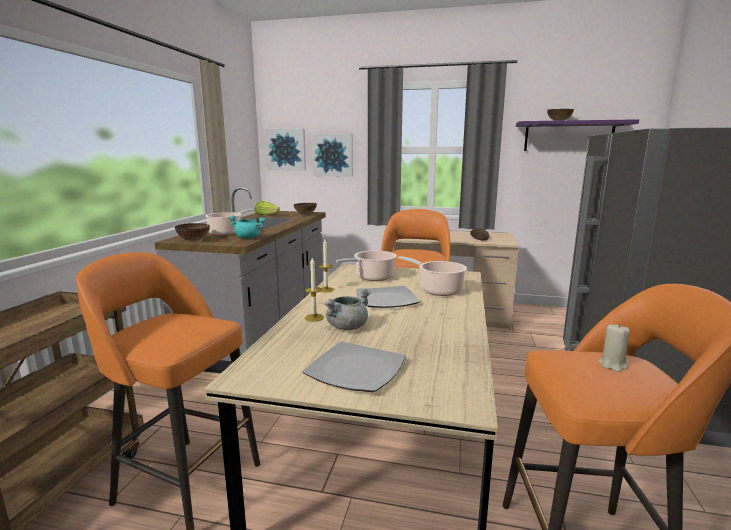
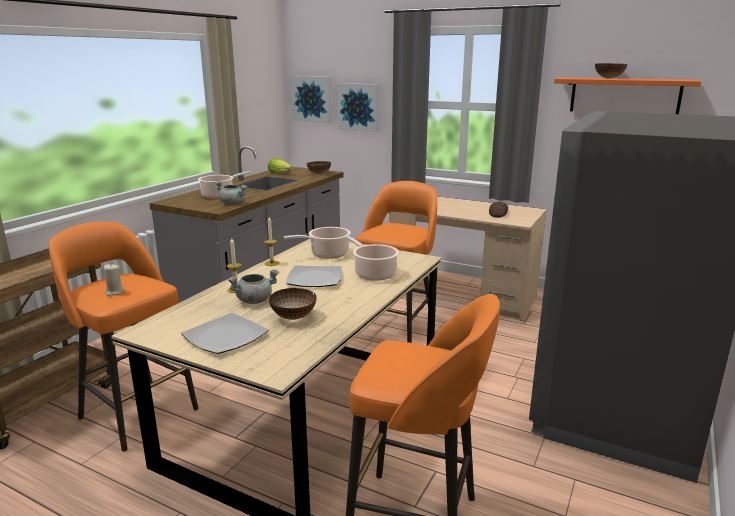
camera: 15 degrees right, 5 degrees up
bowl [175,223,210,241] -> bowl moved to [269,288,316,320]
turquoise cooking pot [229,216,266,239] -> grey cooking pot [215,181,248,204]
purple shelf [516,119,639,151] -> orange shelf [554,78,701,114]
beige candle [599,323,630,372] -> beige candle moved to [104,264,125,296]

